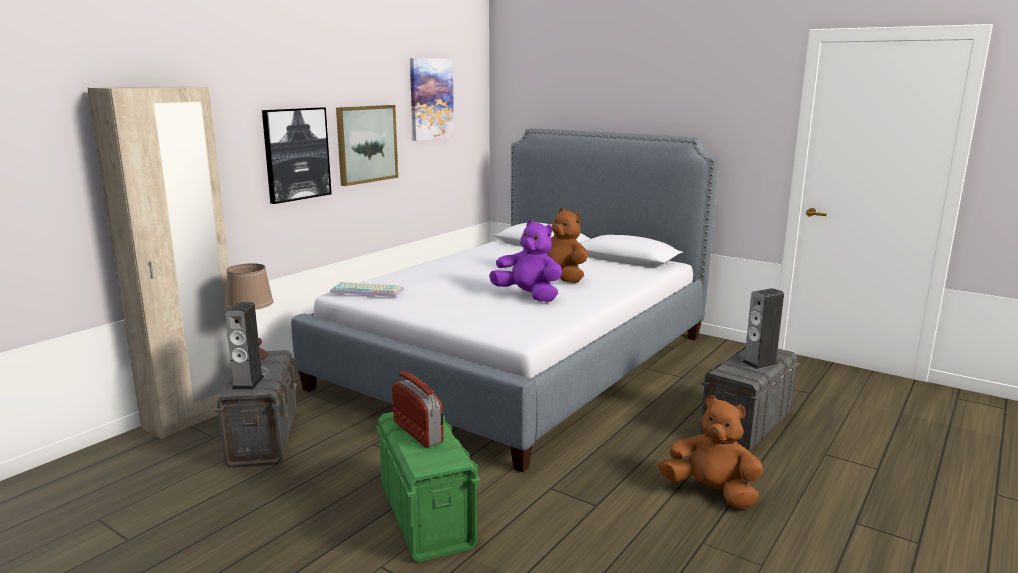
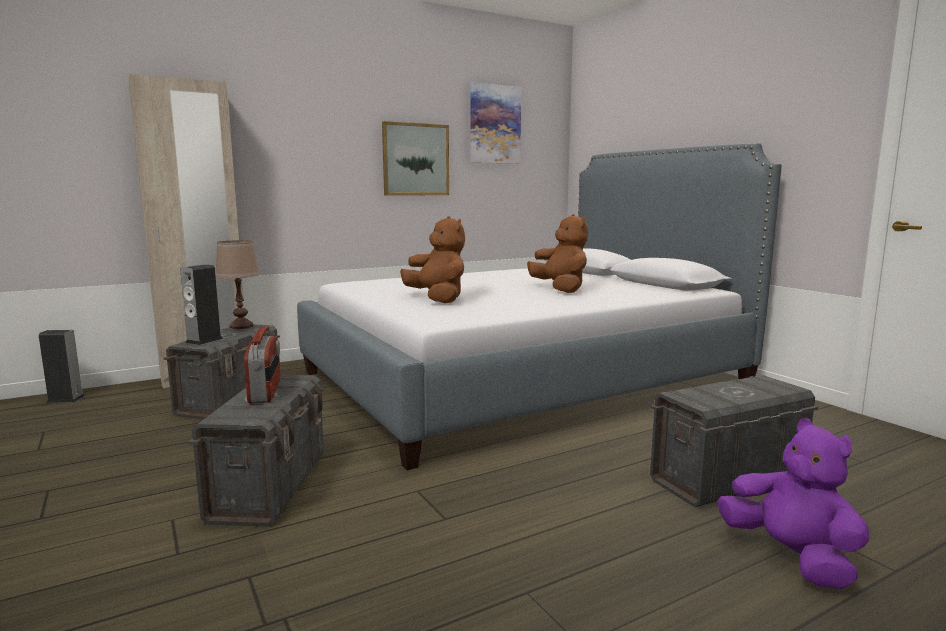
camera: 25 degrees right, 5 degrees down
picture [262,107,332,204] -> none
keyboard [330,282,404,297] -> none
green storage box [376,412,480,562] -> grey storage box [188,375,324,527]
purple plush toy [489,220,562,302] -> purple plush toy moved to [717,418,869,589]
brown plush toy [658,395,763,509] -> brown plush toy moved to [400,216,465,303]
speaker [742,288,784,369] -> speaker moved to [39,330,85,403]

